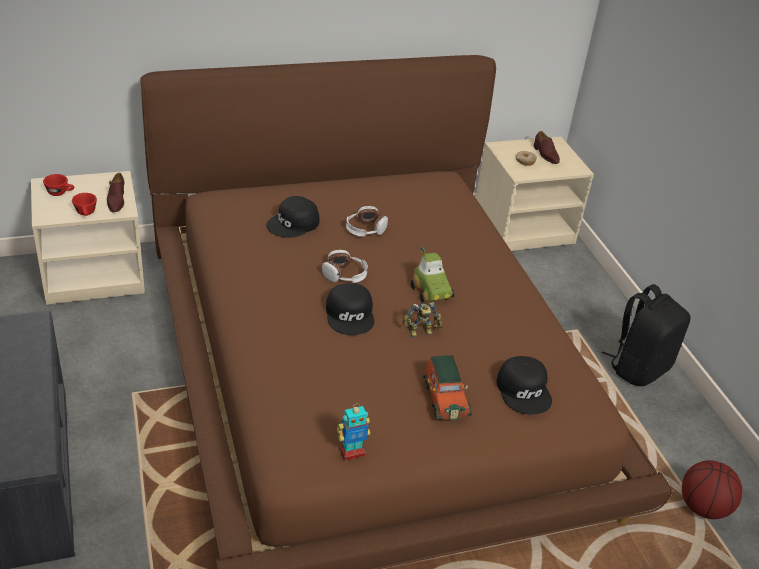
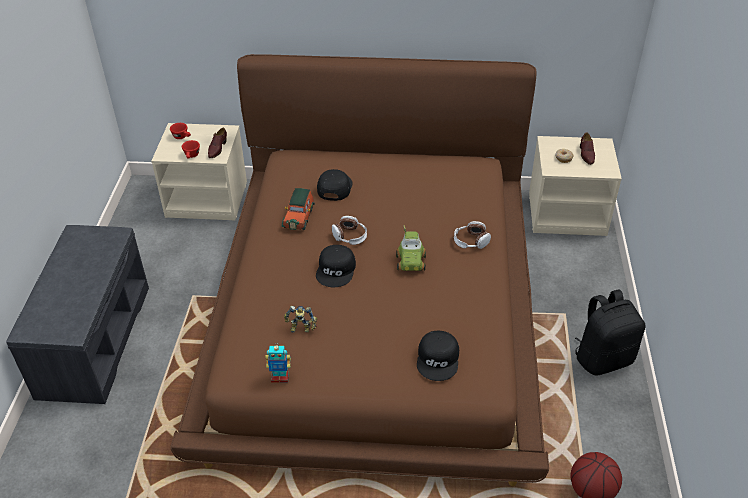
camera: 25 degrees right, 5 degrees up
black cap [266,196,320,238] -> black cap turned 120 degrees clockwise [317,169,353,201]
headphones [346,206,388,237] -> headphones moved to [454,221,491,249]
toy robot [402,302,442,337] -> toy robot moved to [284,306,317,333]
toy car [423,355,472,420] -> toy car moved to [282,188,315,230]

